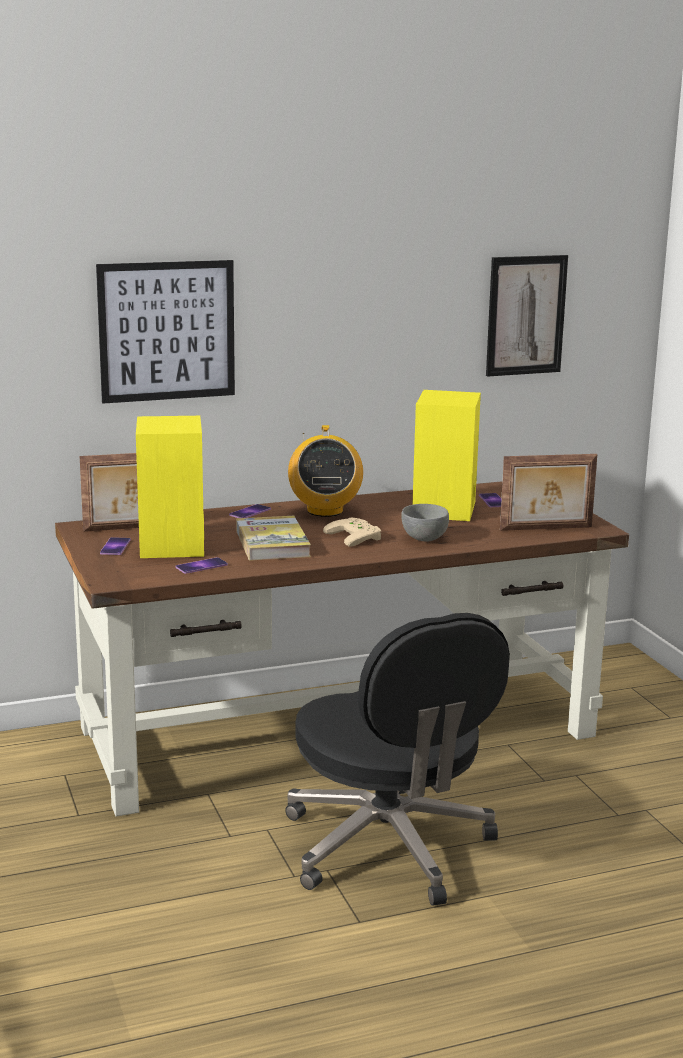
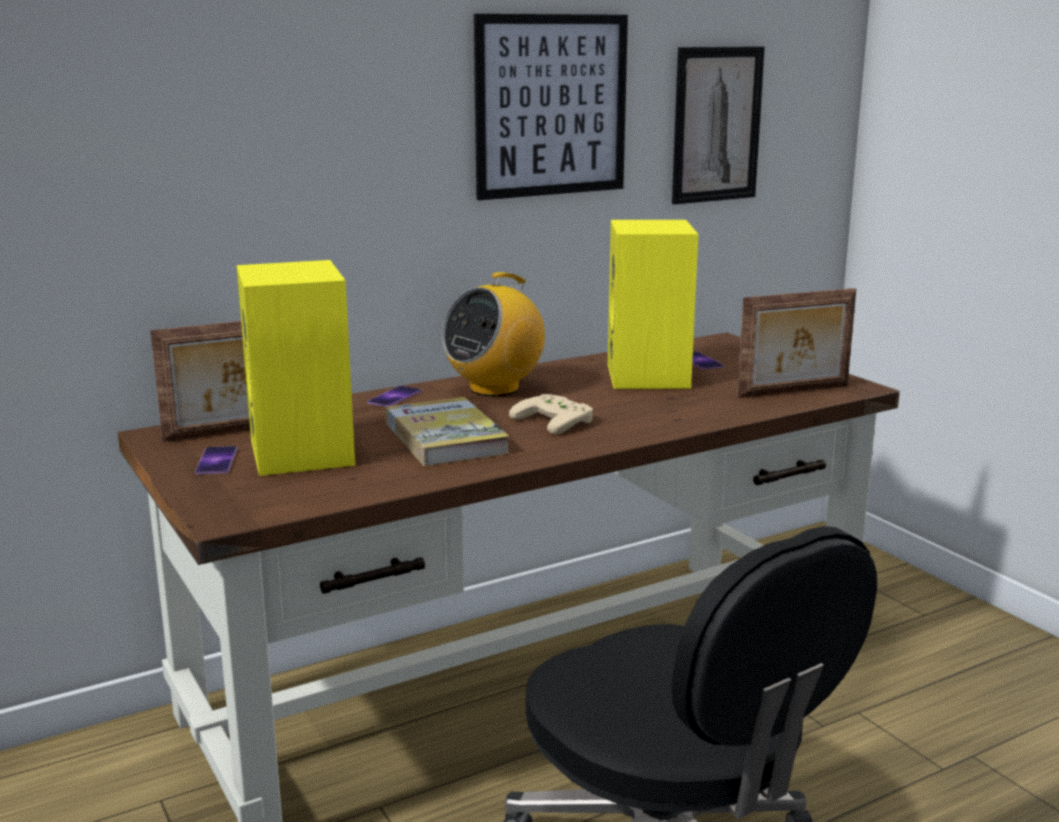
camera: 10 degrees left, 0 degrees up
picture [96,260,235,404] -> picture moved to [474,14,628,200]
phone [176,557,228,574] -> none
radio [288,425,363,517] -> radio turned 60 degrees clockwise [441,272,545,396]
grey bowl [401,504,449,542] -> none

